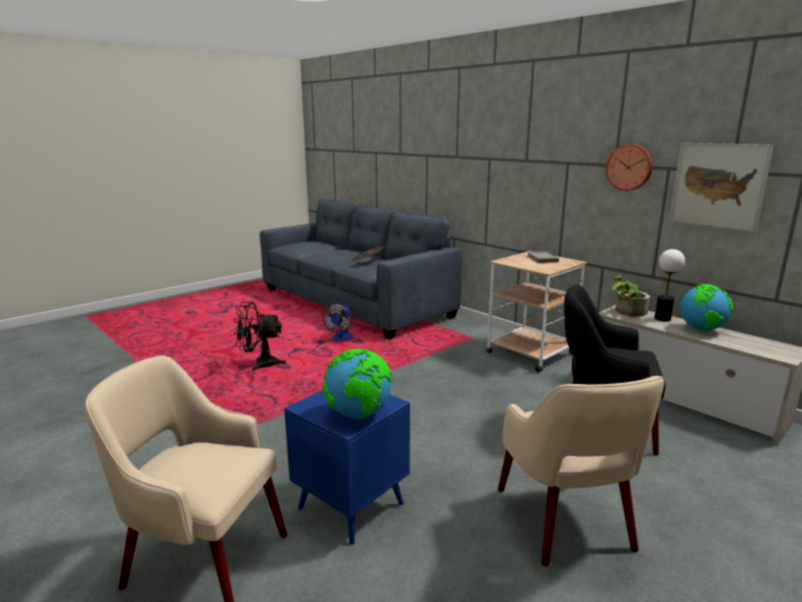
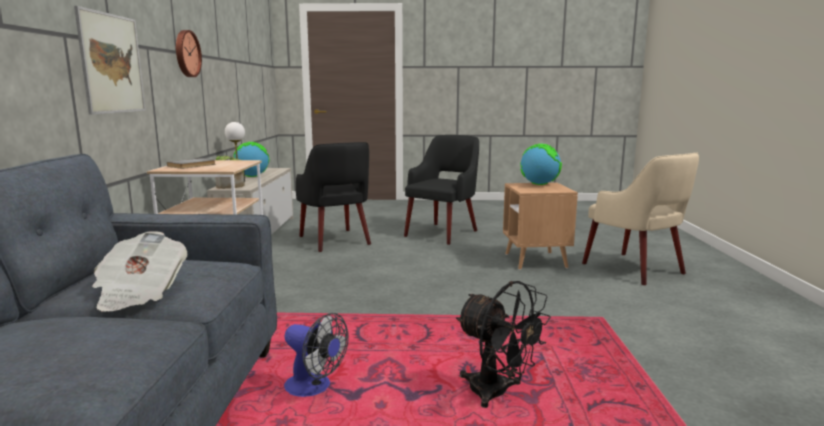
camera: 135 degrees left, 5 degrees down
blue side table [284,390,410,545] -> brown side table [503,182,578,270]
fan [322,303,354,341] -> fan turned 60 degrees clockwise [284,313,349,397]
beige armchair [498,376,664,567] -> black armchair [404,135,479,245]
picture [669,143,774,232] -> picture moved to [74,6,146,115]

